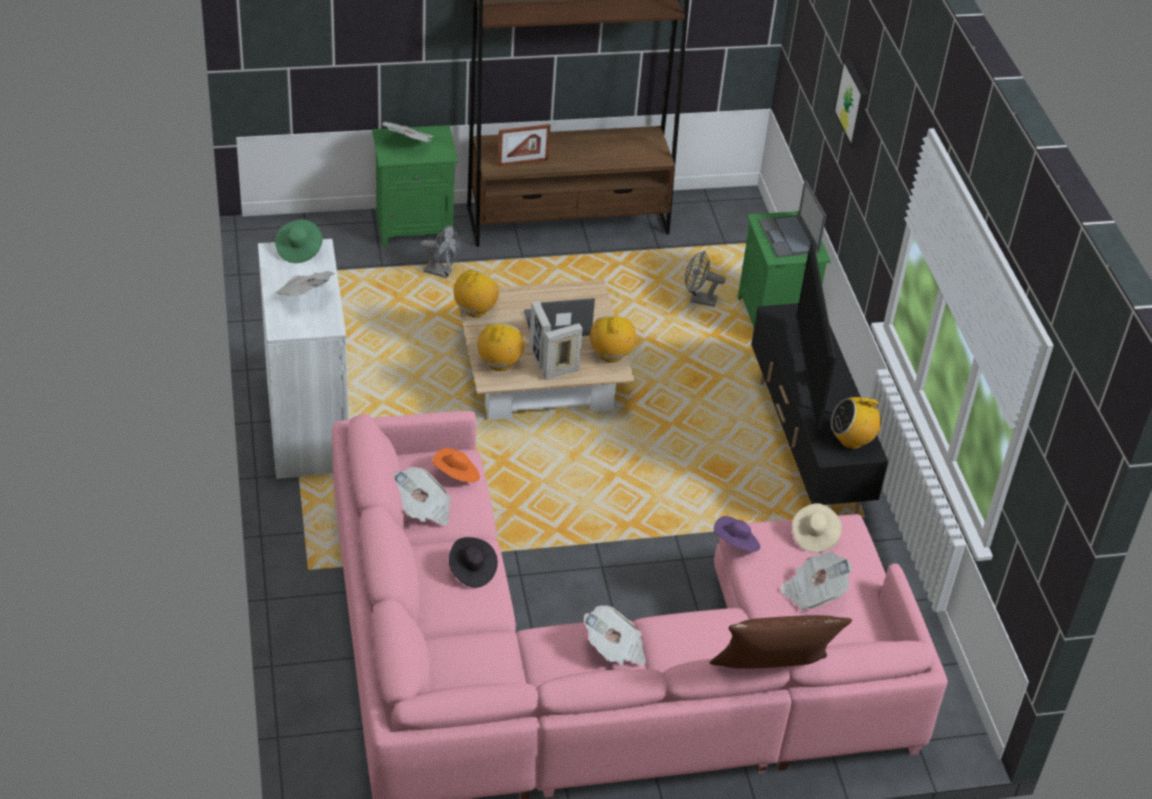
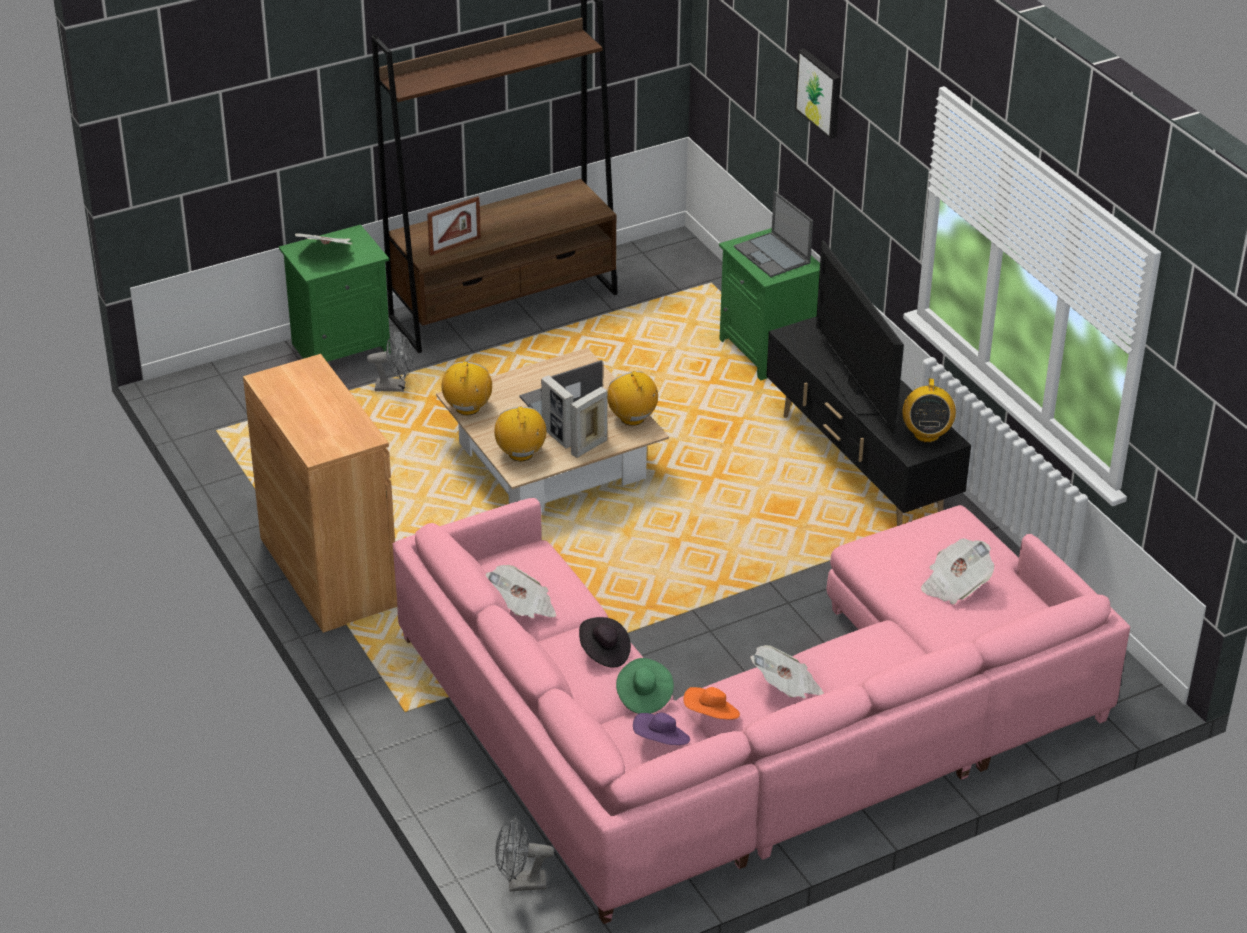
camera: 15 degrees left, 5 degrees down
white cabinet [258,239,349,479] -> brown cabinet [243,354,397,633]
green hat [275,219,323,263] -> green hat moved to [616,658,674,714]
newspaper [275,271,335,296] -> none
orange hat [432,448,480,483] -> orange hat moved to [683,687,740,720]
grey fan [685,251,726,307] -> grey fan moved to [495,816,554,891]
brown pillow [709,615,852,669] -> none
purple hat [714,516,760,552] -> purple hat moved to [633,712,690,745]
beige hat [792,503,842,553] -> none
radio [831,396,881,449] -> radio turned 60 degrees counterclockwise [902,379,956,443]

